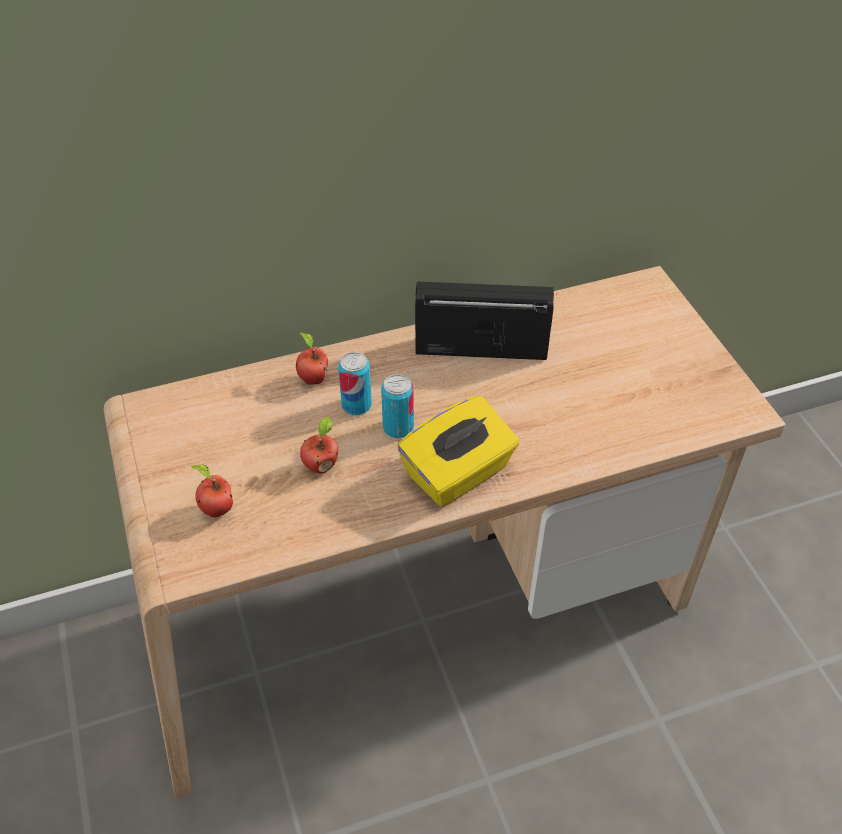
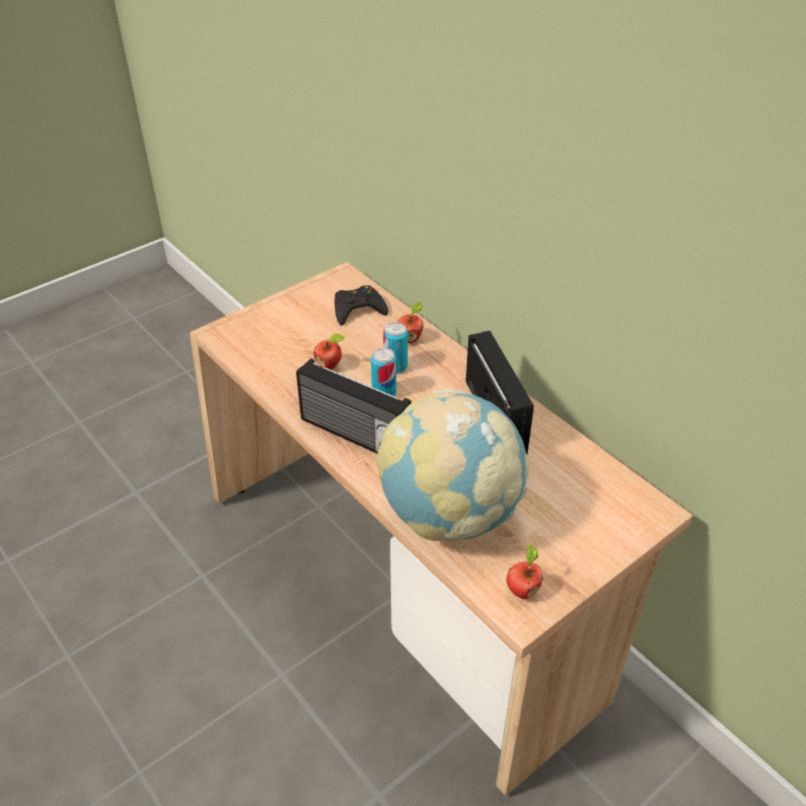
camera: 70 degrees right, 5 degrees down
apple [191,464,233,518] -> apple moved to [507,544,543,599]
yellow tissue box [398,395,519,507] -> radio [296,359,411,453]
none -> black game controller [335,285,388,326]
none -> globe [377,389,529,541]

